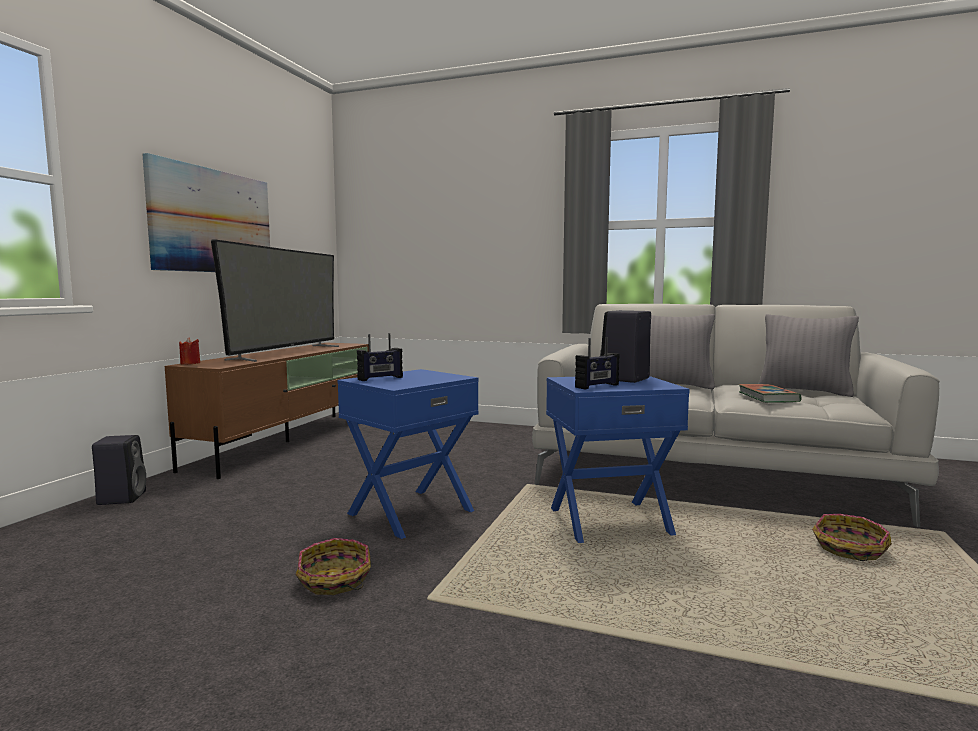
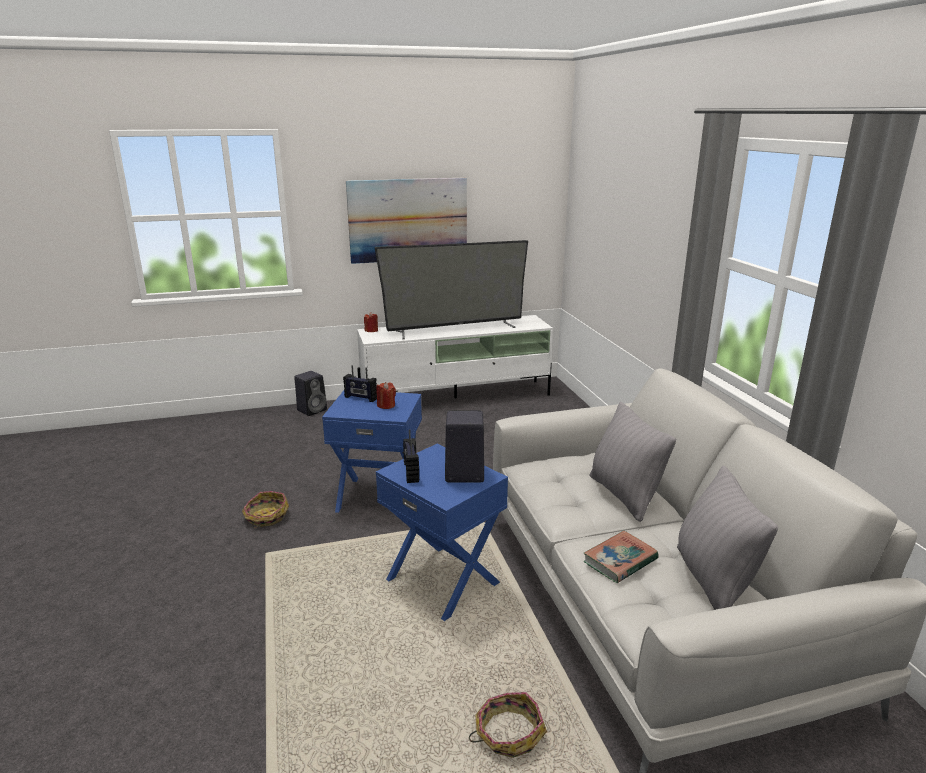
camera: 55 degrees right, 15 degrees up
brown tv stand [165,343,369,479] -> white tv stand [357,315,553,398]
radio [575,337,620,389] -> radio turned 60 degrees clockwise [403,430,419,483]
none -> red candle [377,382,396,409]

